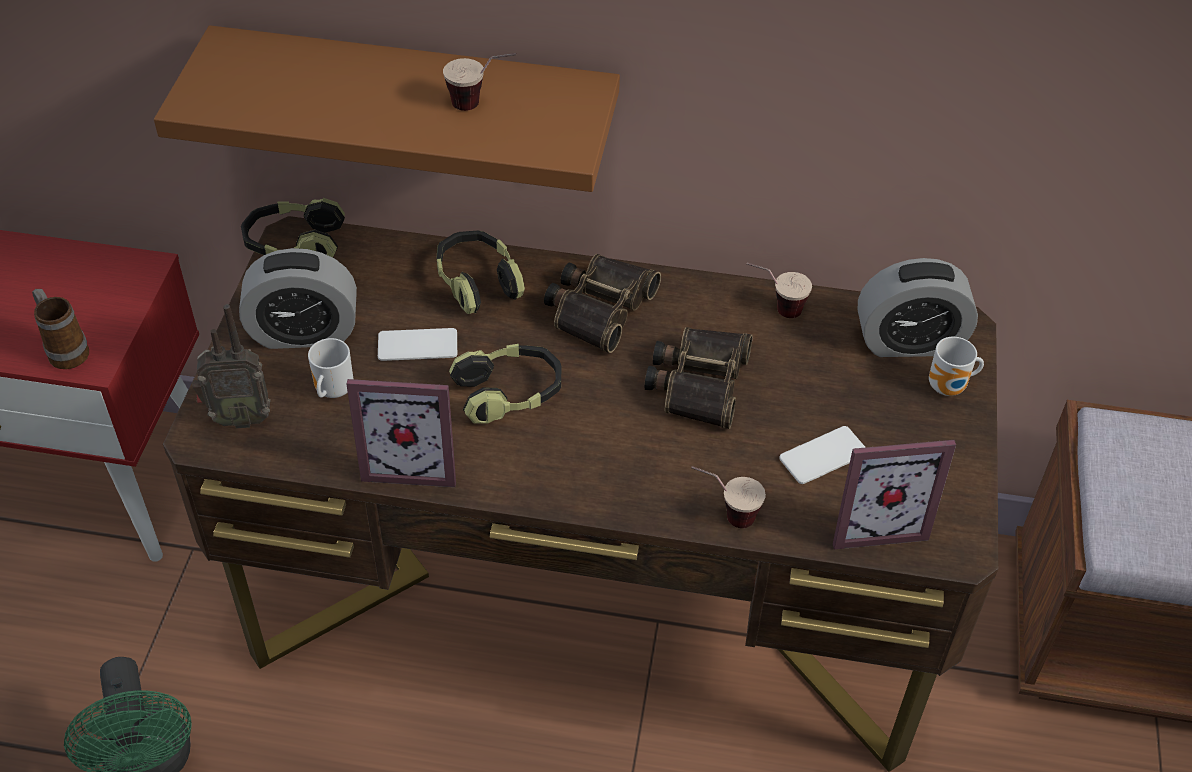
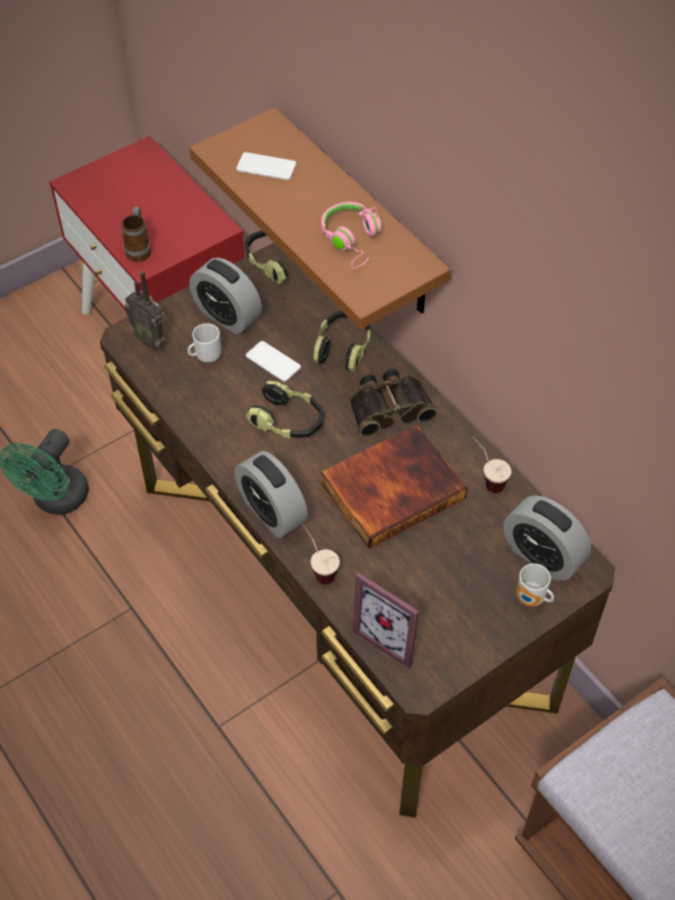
camera: 45 degrees right, 5 degrees up
picture frame [346,379,456,487] -> none
cup [443,53,516,111] -> pink headphones [321,202,382,269]
binoculars [644,327,752,429] -> book [320,425,468,548]
phone [779,426,866,484] -> phone moved to [236,152,296,180]
none -> alarm clock [235,451,308,538]

